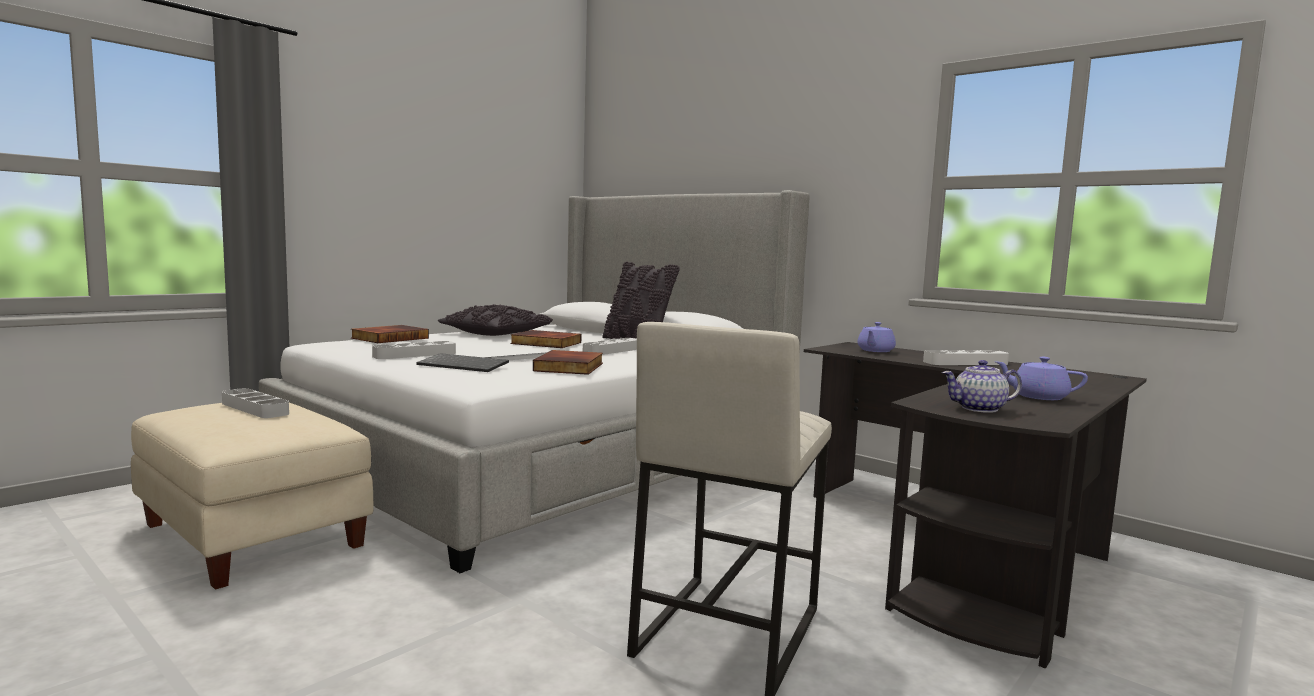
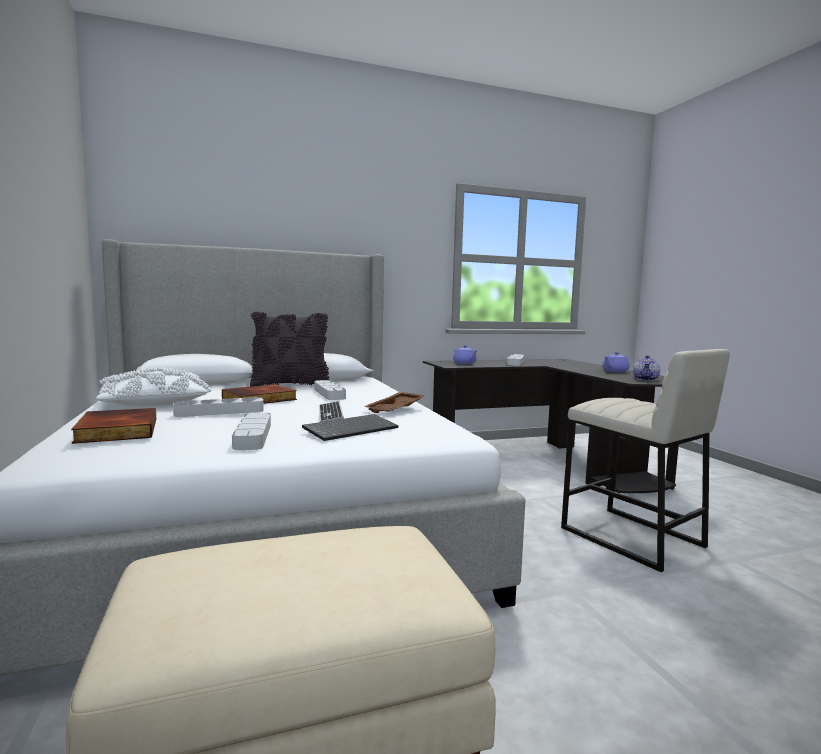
camera: 60 degrees left, 0 degrees up
grey tray [222,388,289,418] -> grey tray moved to [173,397,264,417]
black pillow [438,304,553,336] -> white pillow [96,368,211,406]
book [533,350,603,375] -> brown tray [364,392,426,413]

